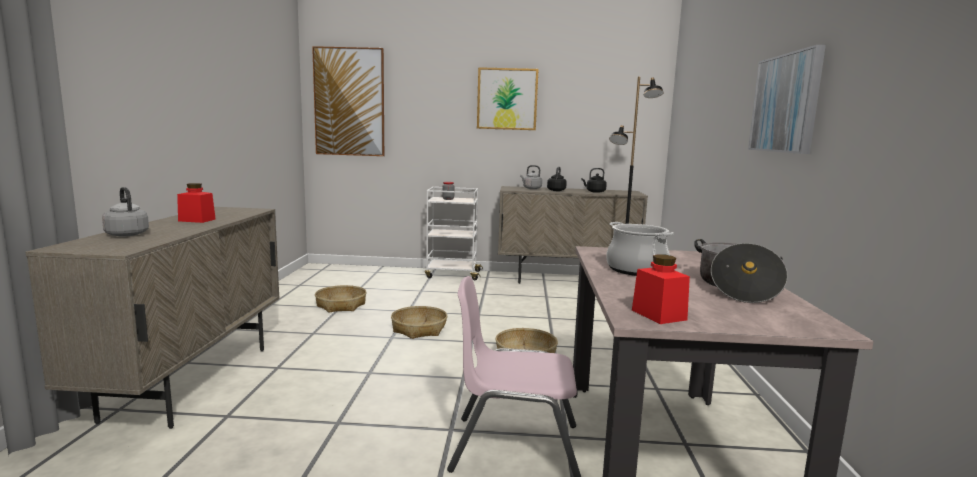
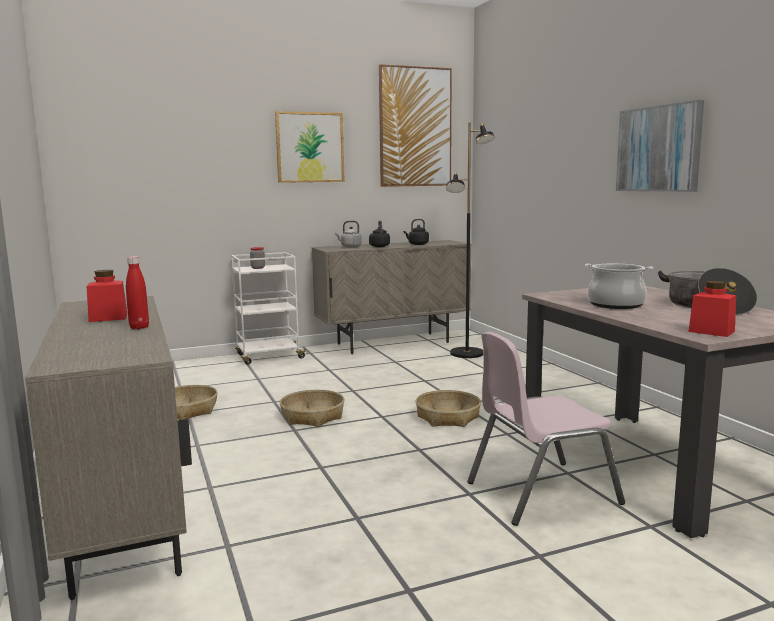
camera: 25 degrees left, 0 degrees up
grey kettle [102,187,149,237] -> none
picture [312,46,384,156] -> picture moved to [379,64,452,187]
none -> red bottle [126,256,149,329]

